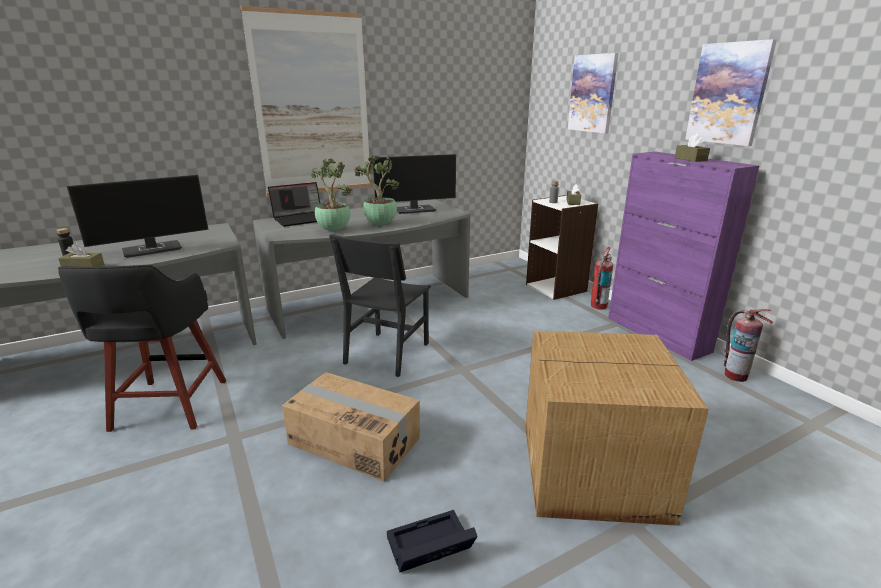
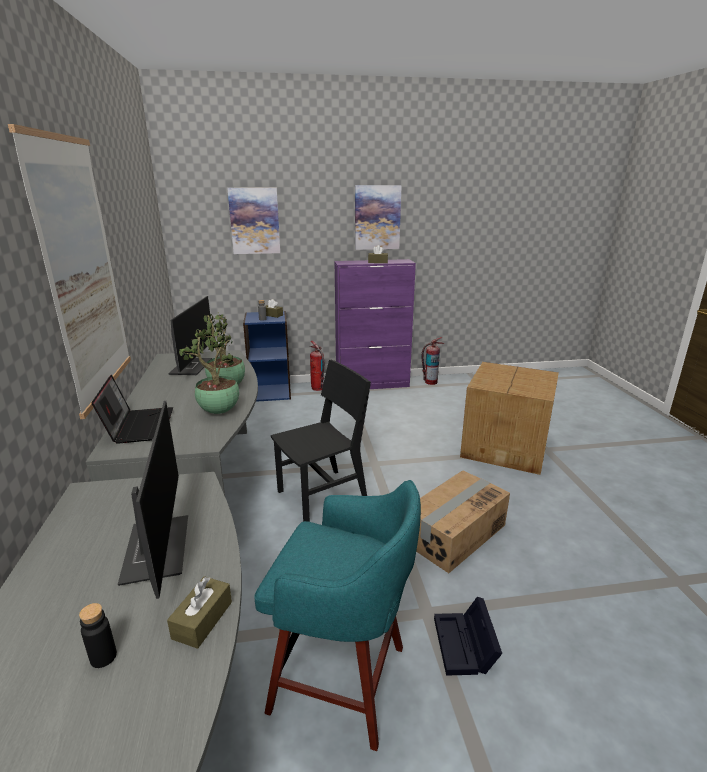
camera: 70 degrees left, 0 degrees up
black stool [58,265,226,432] -> turquoise stool [254,480,421,751]
black chair [329,234,431,377] -> black chair turned 75 degrees counterclockwise [271,360,371,522]
black storage box [387,510,478,572] -> black storage box moved to [434,597,502,676]
white bookcase [526,195,598,300] -> blue bookcase [243,311,291,402]

